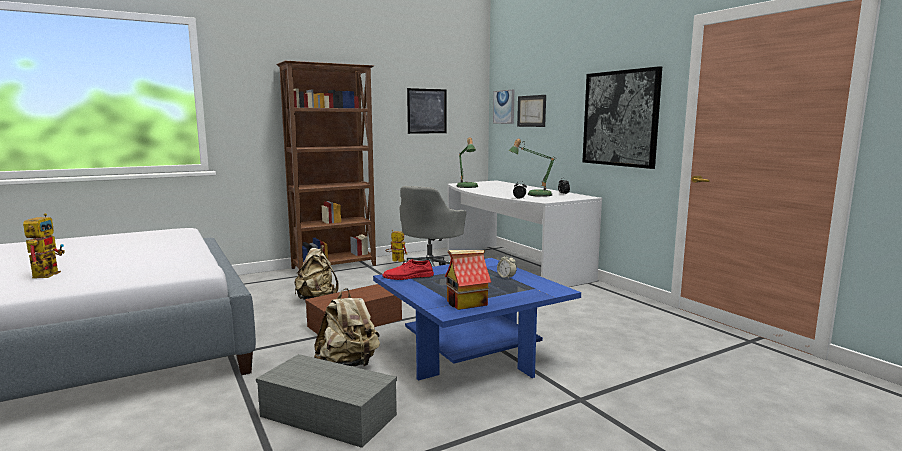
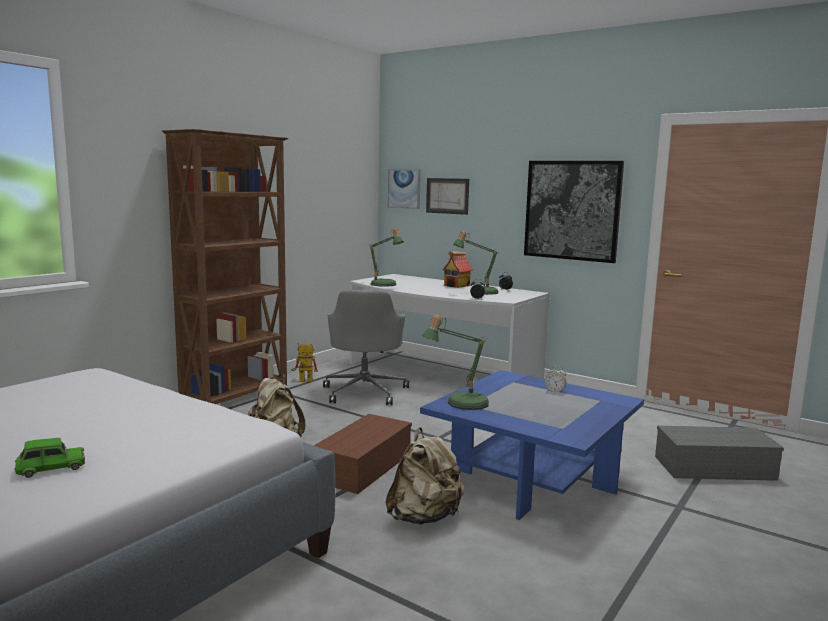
camera: 25 degrees left, 0 degrees up
toy robot [23,213,65,278] -> green toy car [14,438,85,478]
grey storage box [256,354,397,448] -> grey storage box moved to [655,426,784,481]
red shoe [382,259,434,280] -> table lamp [422,314,489,410]
picture [407,88,446,134] -> none
toy house [445,250,491,310] -> toy house moved to [443,251,473,288]

